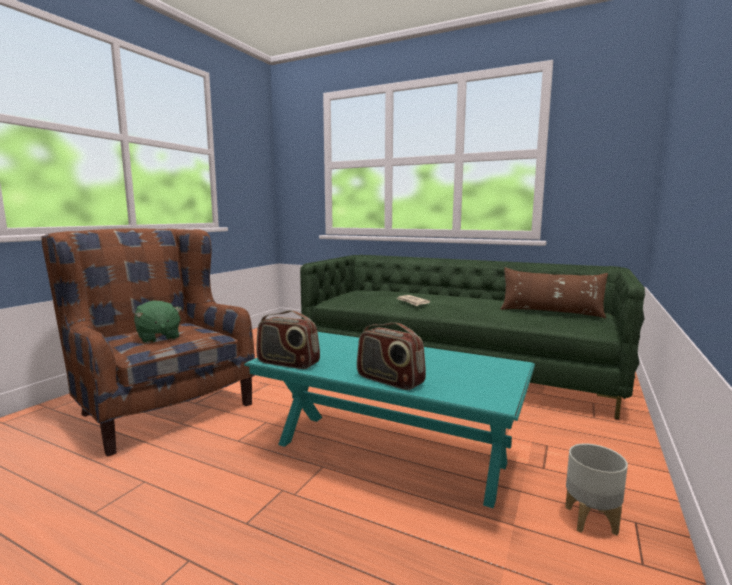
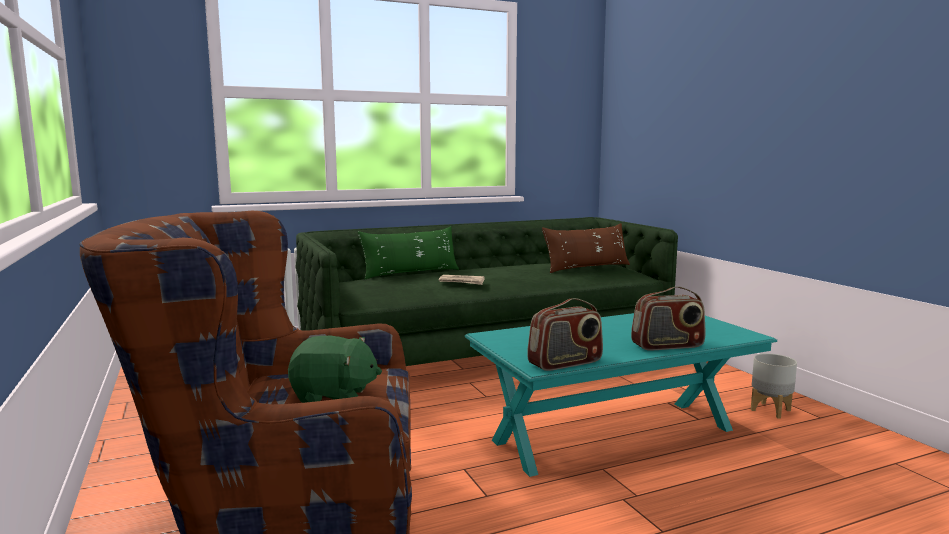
camera: 50 degrees left, 0 degrees up
none -> green pillow [358,226,459,279]

